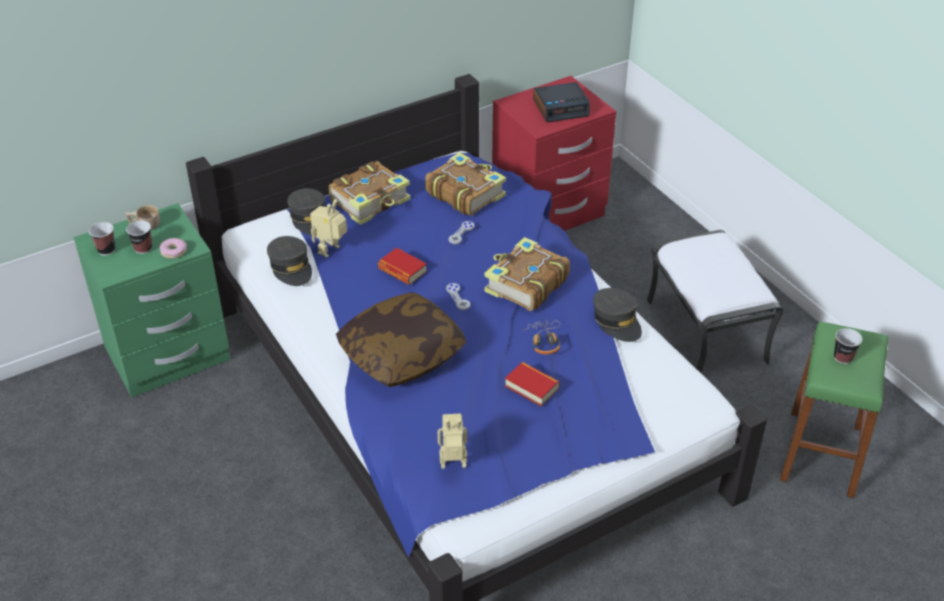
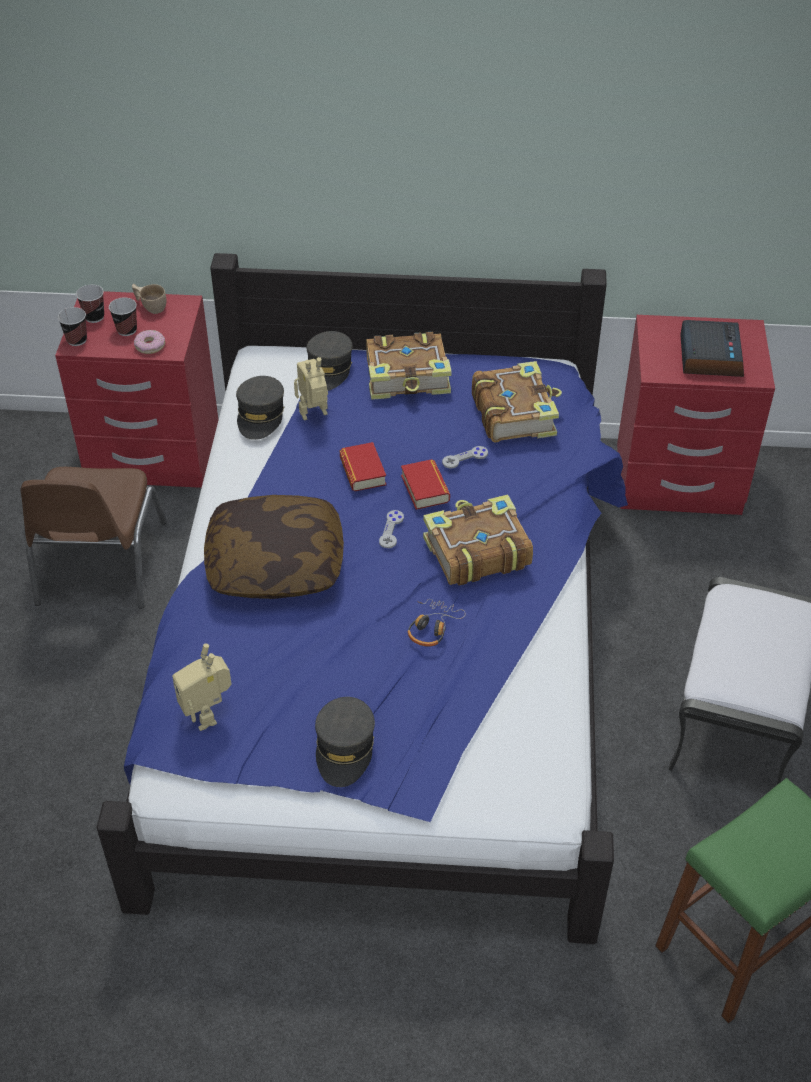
camera: 35 degrees right, 5 degrees up
green nightstand [74,203,230,398] -> red nightstand [55,291,218,488]
toy robot [438,414,467,469] -> toy robot turned 150 degrees counterclockwise [172,643,232,731]
book [505,362,560,406] -> book moved to [401,459,450,510]
alarm clock [533,82,590,123] -> alarm clock turned 105 degrees counterclockwise [680,320,744,377]
grey cap [593,288,642,342] -> grey cap moved to [315,697,375,787]
cup [834,328,863,364] -> cup moved to [58,307,87,346]
none -> brown chair [21,467,167,609]

